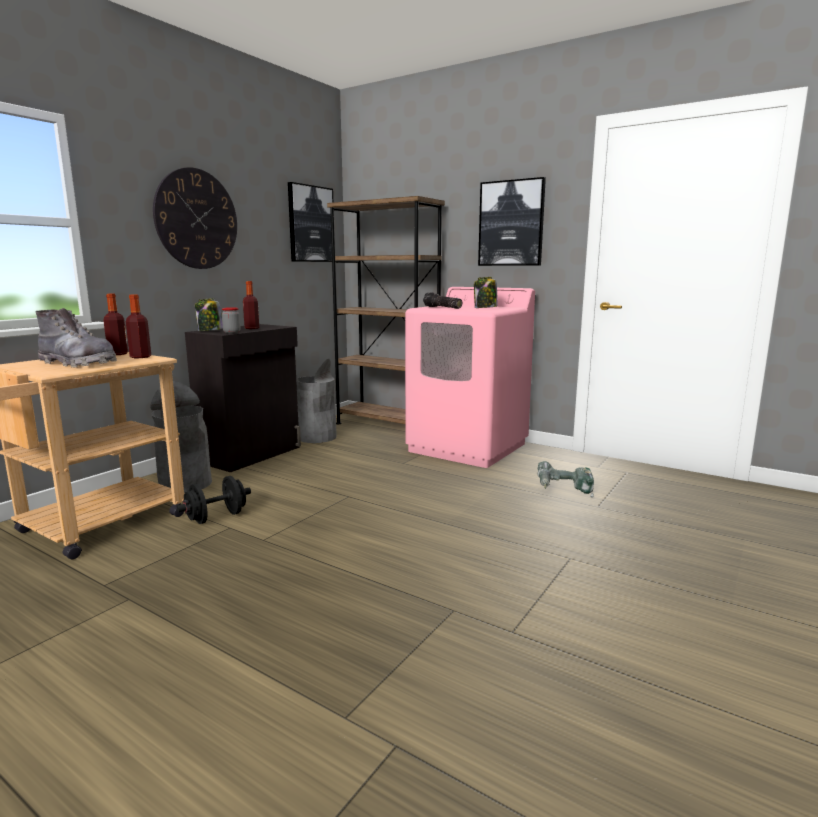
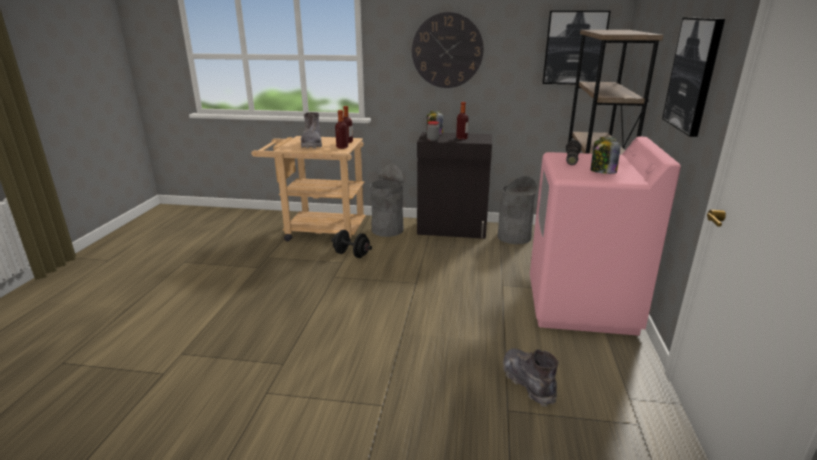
camera: 65 degrees right, 10 degrees up
power drill [538,461,594,497] -> grey boot [503,348,559,407]

